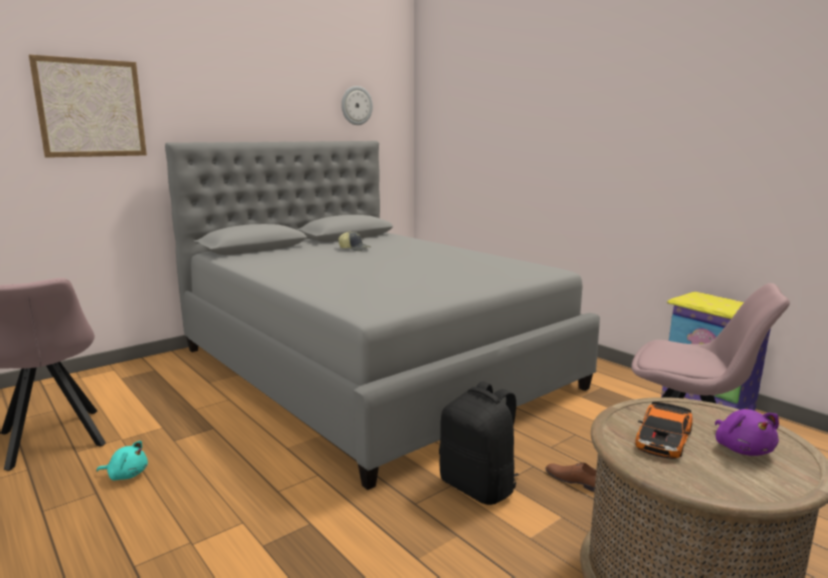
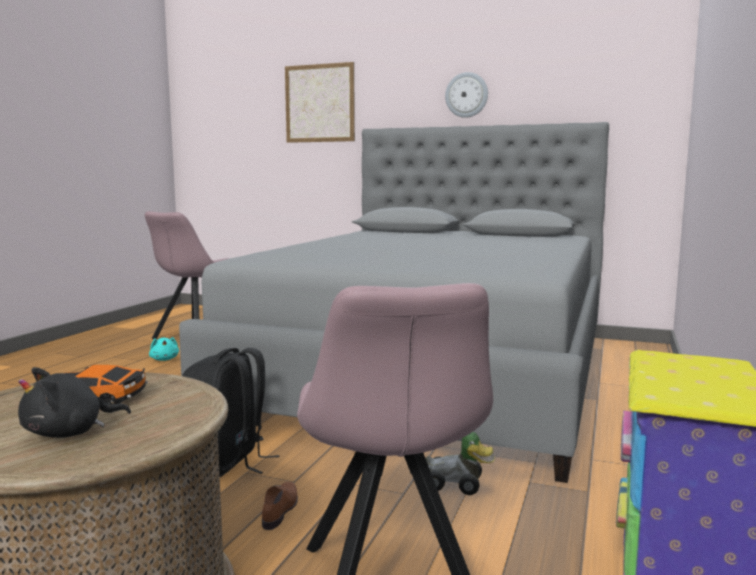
camera: 60 degrees right, 5 degrees down
cap [338,231,371,251] -> none
wall clock [341,86,373,125] -> wall clock moved to [445,72,488,118]
purple plush toy [715,409,779,456] -> black plush toy [18,367,131,438]
none -> toy car [426,432,495,495]

